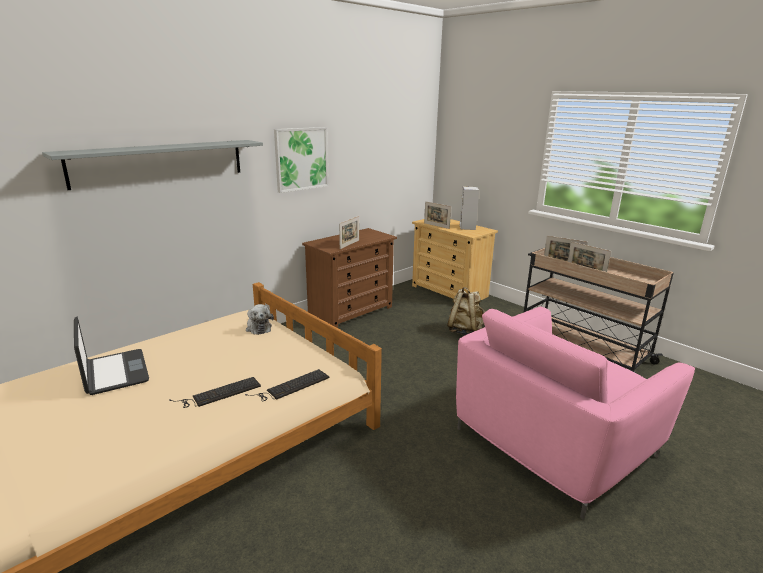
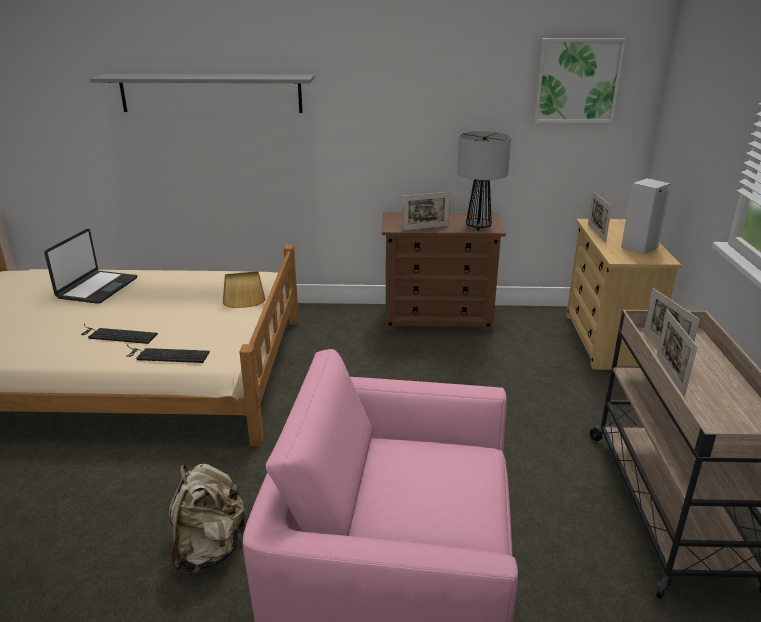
camera: 45 degrees right, 5 degrees up
plush toy [246,304,274,335] -> beige tray [223,272,265,308]
picture [274,127,329,193] -> picture moved to [534,38,626,123]
beige backpack [447,287,486,335] -> beige backpack moved to [169,464,247,575]
none -> table lamp [457,131,511,231]

